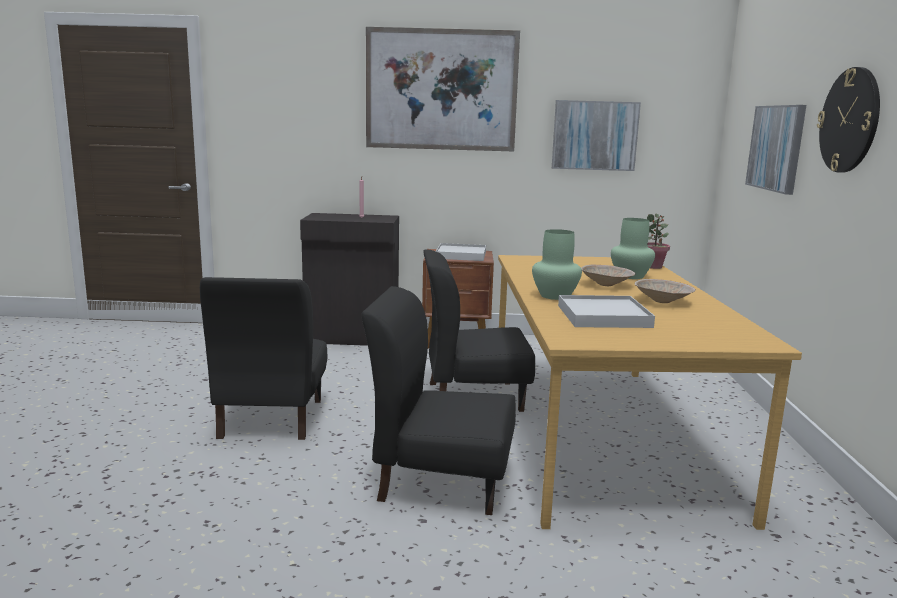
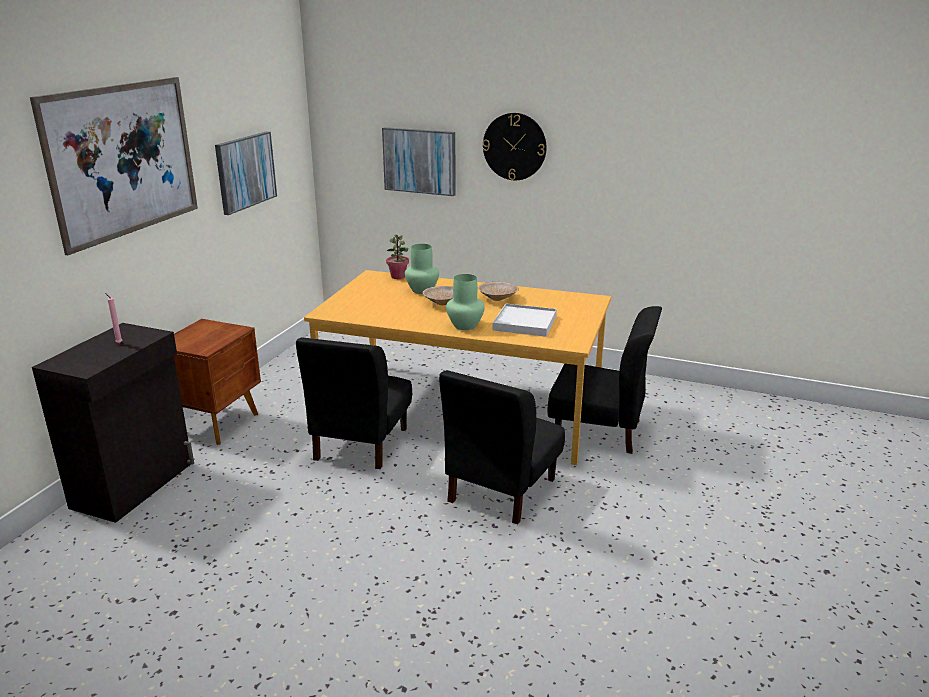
camera: 70 degrees left, 10 degrees up
black chair [200,277,327,440] -> black chair moved to [547,306,662,454]
white tray [436,243,486,261] -> none

